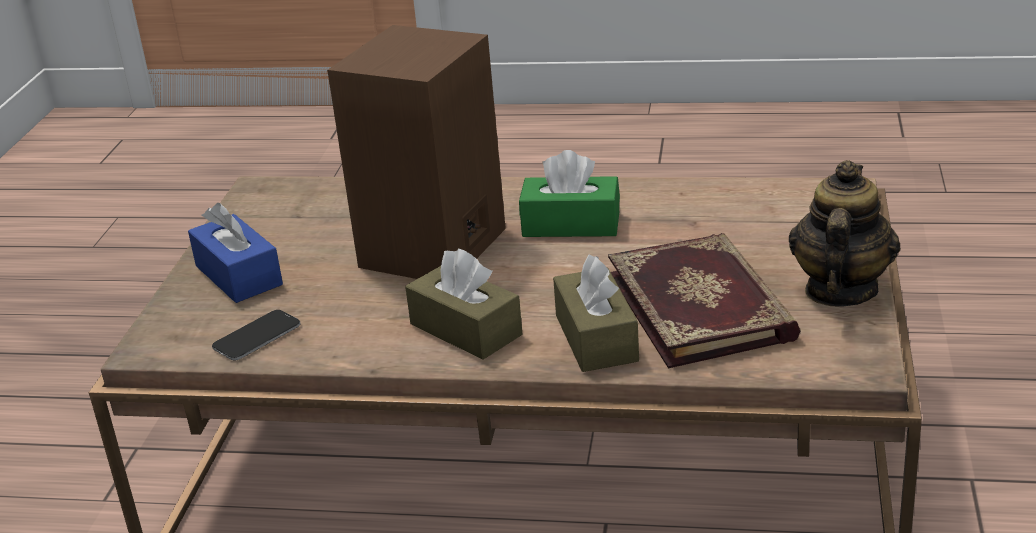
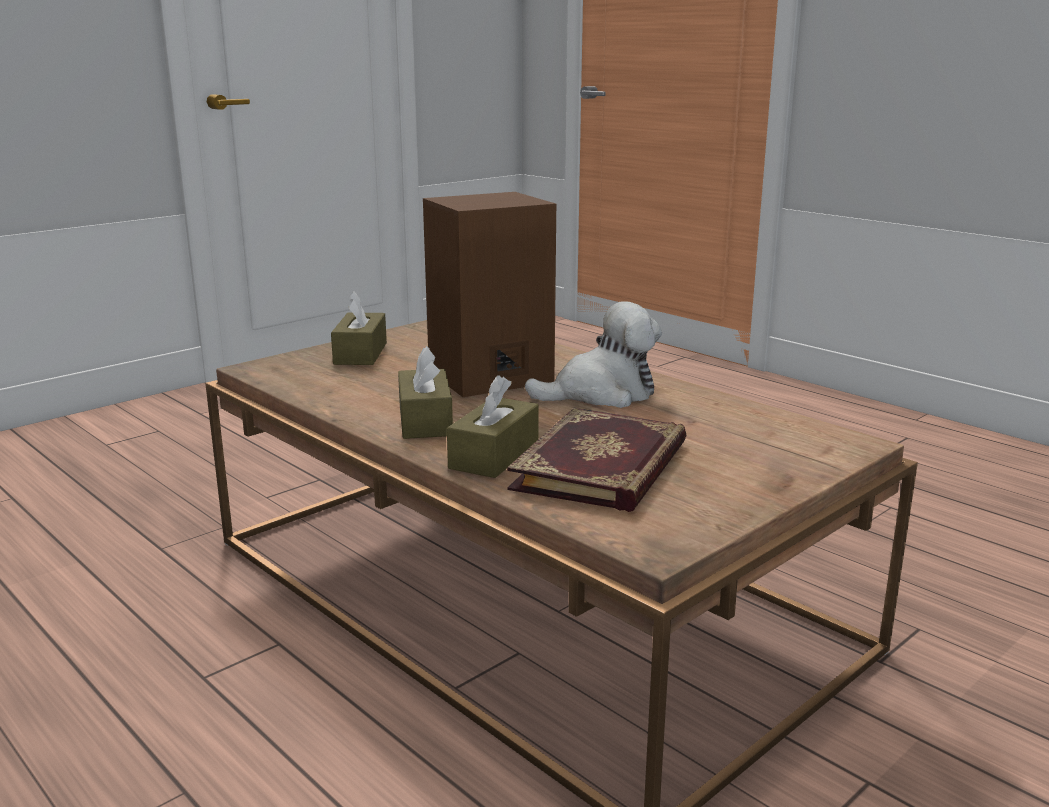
camera: 35 degrees right, 10 degrees down
blue tissue box [188,203,283,303] -> brown tissue box [331,291,387,365]
phone [212,310,300,360] -> none
green tissue box [519,150,620,237] -> plush toy [525,302,662,408]
teapot [789,160,900,307] -> none

